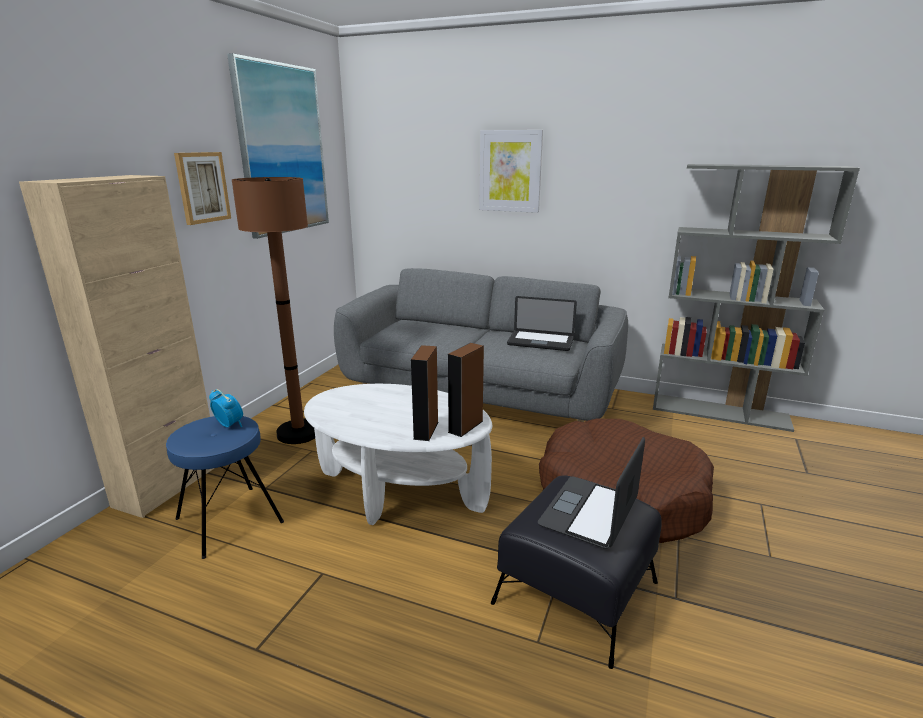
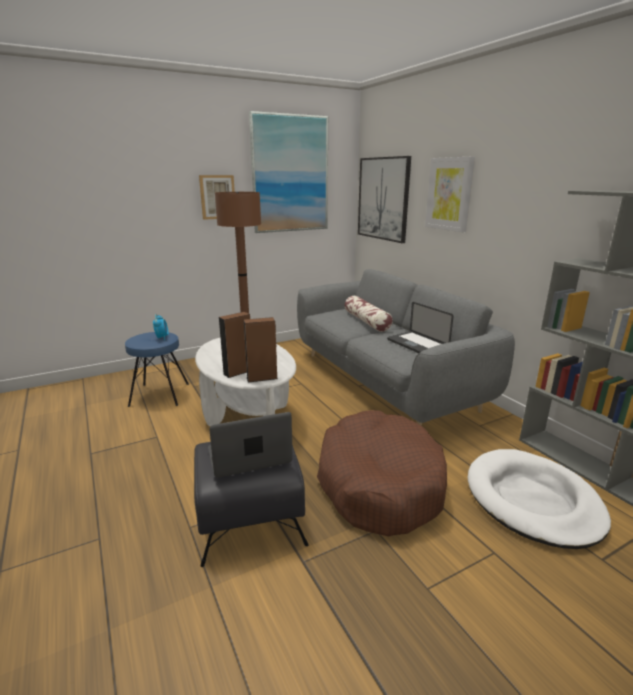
camera: 40 degrees right, 0 degrees up
beige cabinet [19,175,214,518] -> none
none -> pillow [345,296,393,332]
none -> picture [358,156,411,243]
none -> white dog bed [468,449,611,549]

